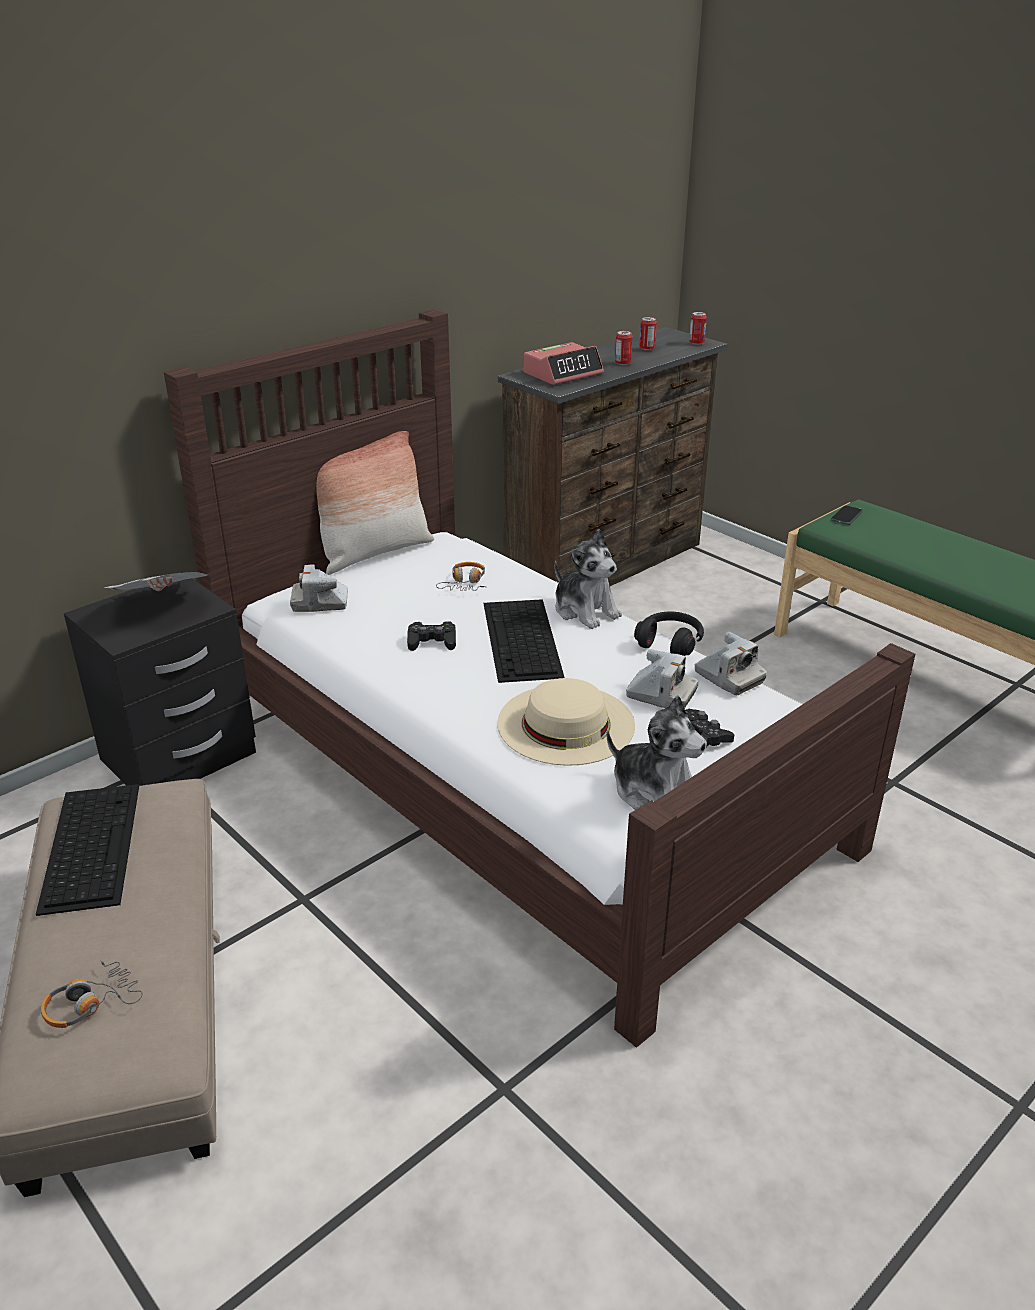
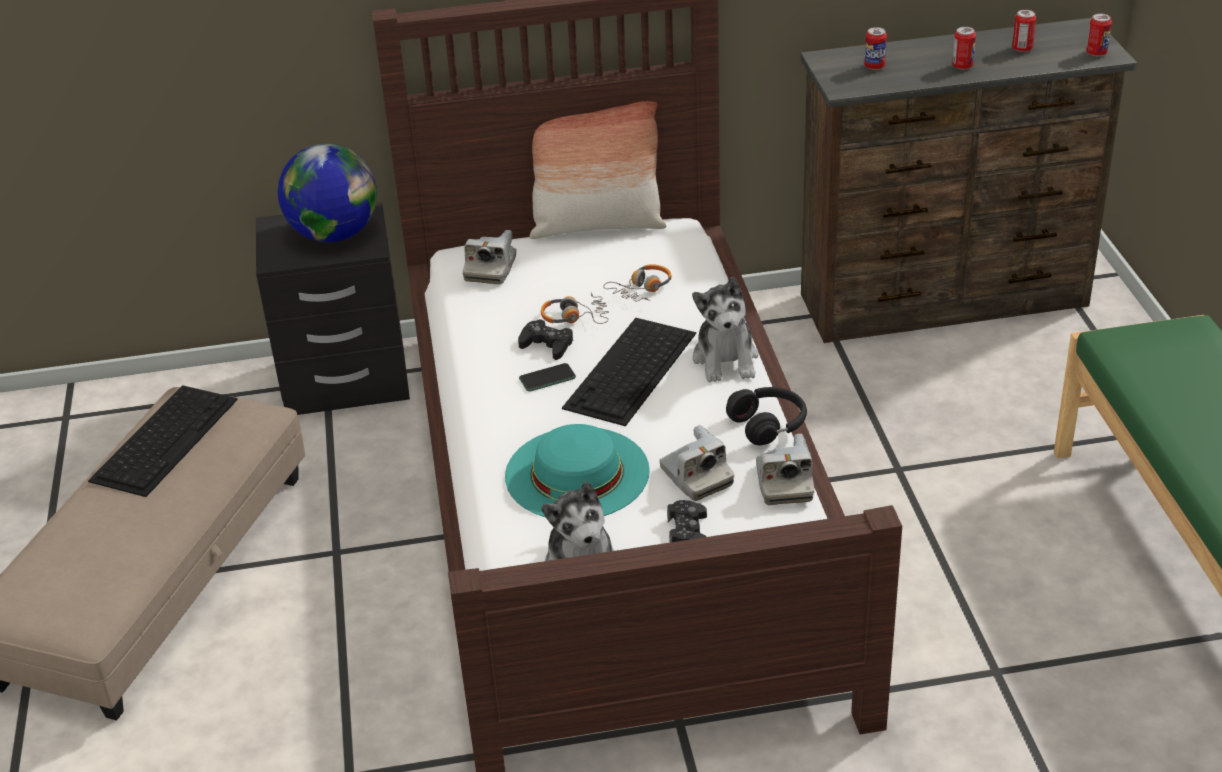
camera: 35 degrees right, 5 degrees up
headphones [41,959,143,1028] -> headphones moved to [541,292,609,324]
newspaper [104,572,209,591] -> globe [278,144,377,242]
camera [290,564,348,612] -> camera turned 105 degrees counterclockwise [463,230,516,284]
beige hat [497,678,635,766] -> turquoise hat [505,424,650,517]
alarm clock [524,342,604,385] -> can [865,27,887,70]
phone [831,505,863,525] -> phone moved to [519,363,576,392]

